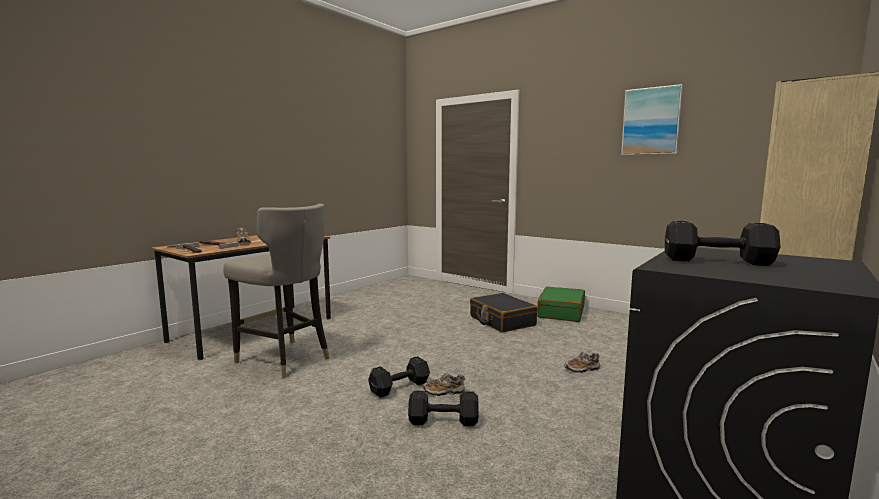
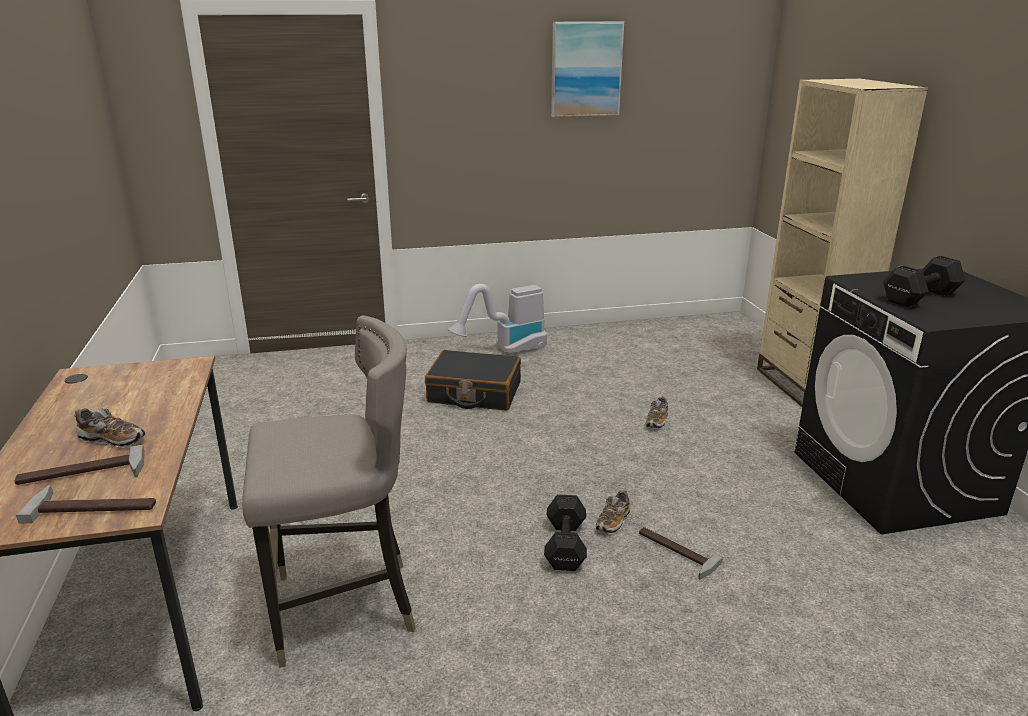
camera: 50 degrees left, 15 degrees up
black dumbbell [408,390,479,426] -> hammer [639,527,723,580]
green suitcase [537,287,585,322] -> vacuum cleaner [448,284,547,355]

